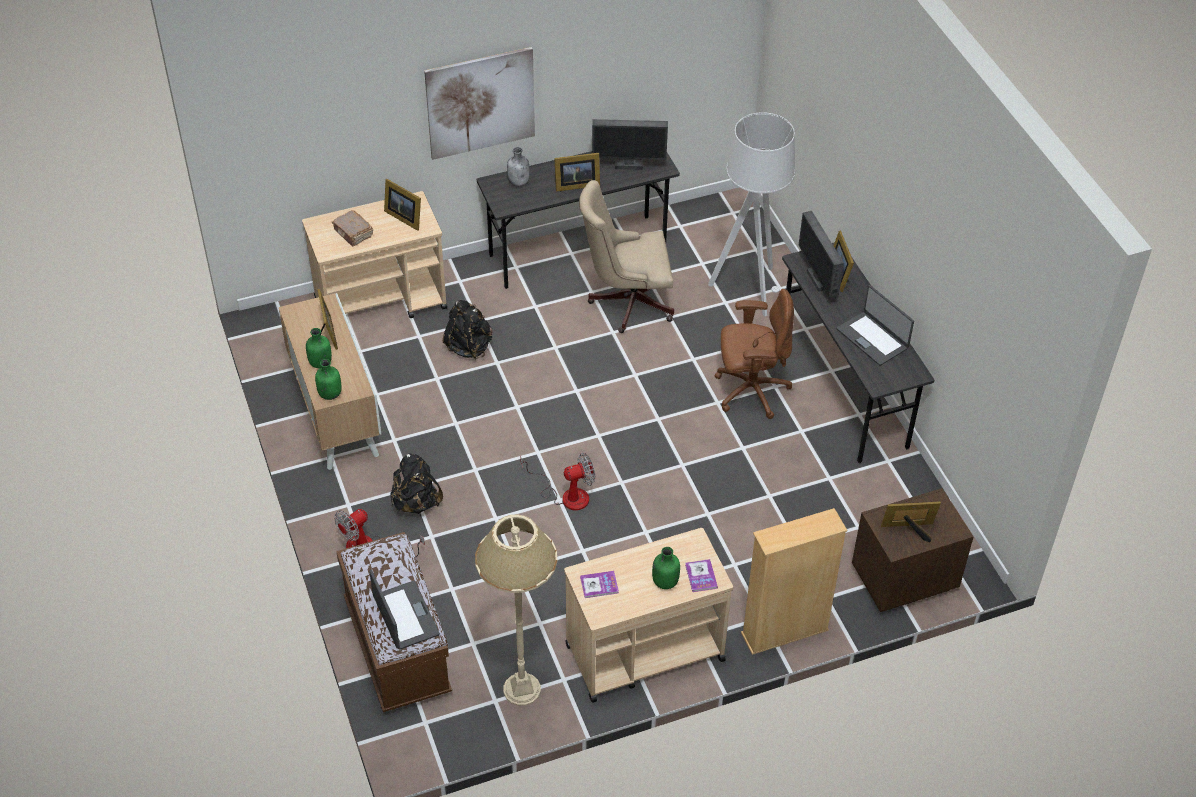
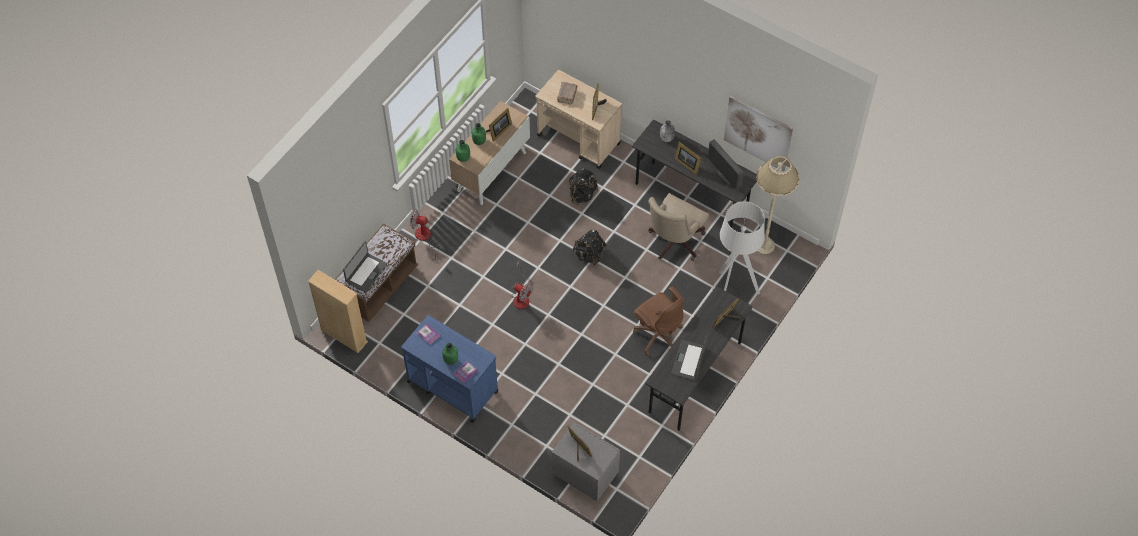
camera: 55 degrees right, 10 degrees up
black backpack [391,453,443,514] -> black backpack moved to [573,230,607,265]
picture [424,47,535,160] -> picture moved to [724,96,793,172]
beige floor lamp [475,514,558,706] -> beige floor lamp moved to [756,156,799,254]
beige cart [564,528,733,703] -> blue cart [401,315,498,423]
beige office chair [579,180,674,333] -> beige office chair turned 105 degrees counterclockwise [648,193,709,261]
beige bookcase [741,508,847,655] -> beige bookcase moved to [308,270,368,353]
monitor [799,211,844,298] -> none
brown nightstand [852,488,973,612] -> grey nightstand [552,422,620,501]

